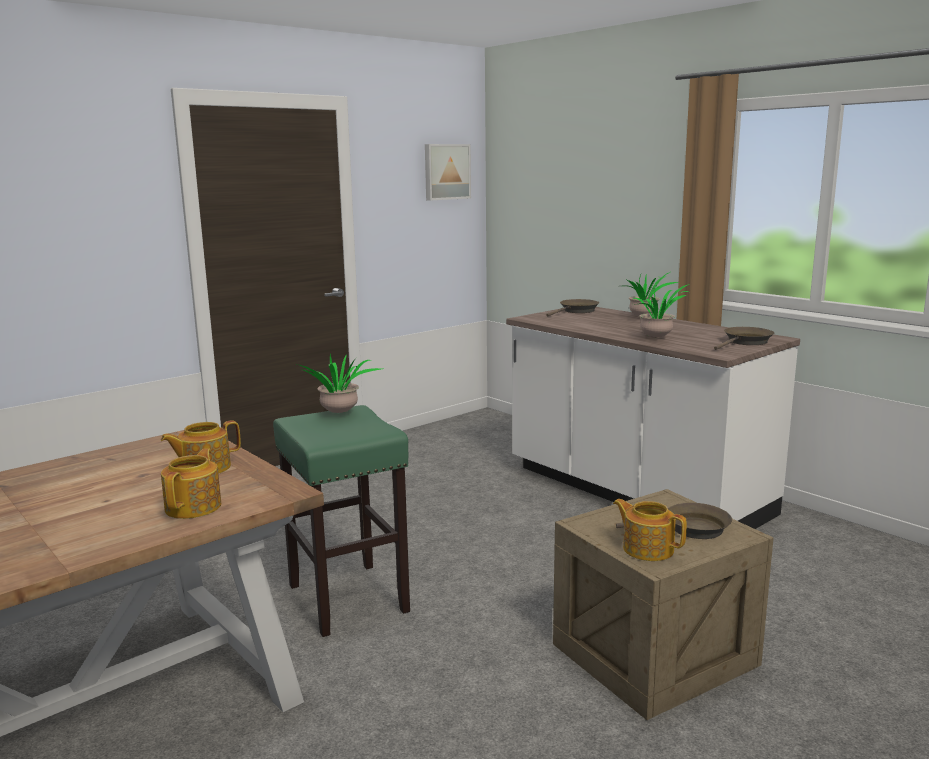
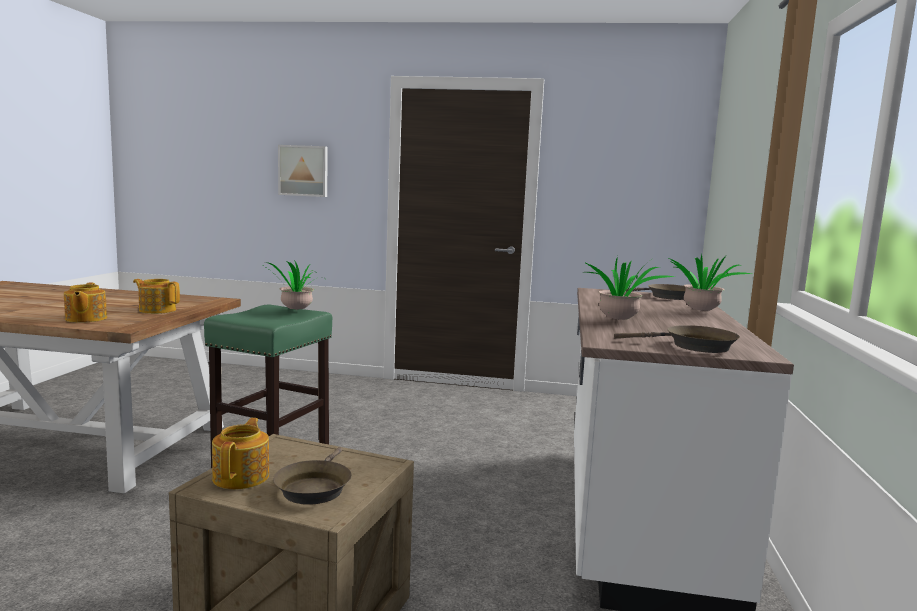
camera: 50 degrees right, 5 degrees down
teapot [161,448,221,519] -> teapot turned 105 degrees clockwise [64,283,107,323]
picture [425,144,471,201] -> picture moved to [278,145,328,197]
brown frying pan [616,503,732,539] -> brown frying pan turned 45 degrees clockwise [273,447,352,505]

